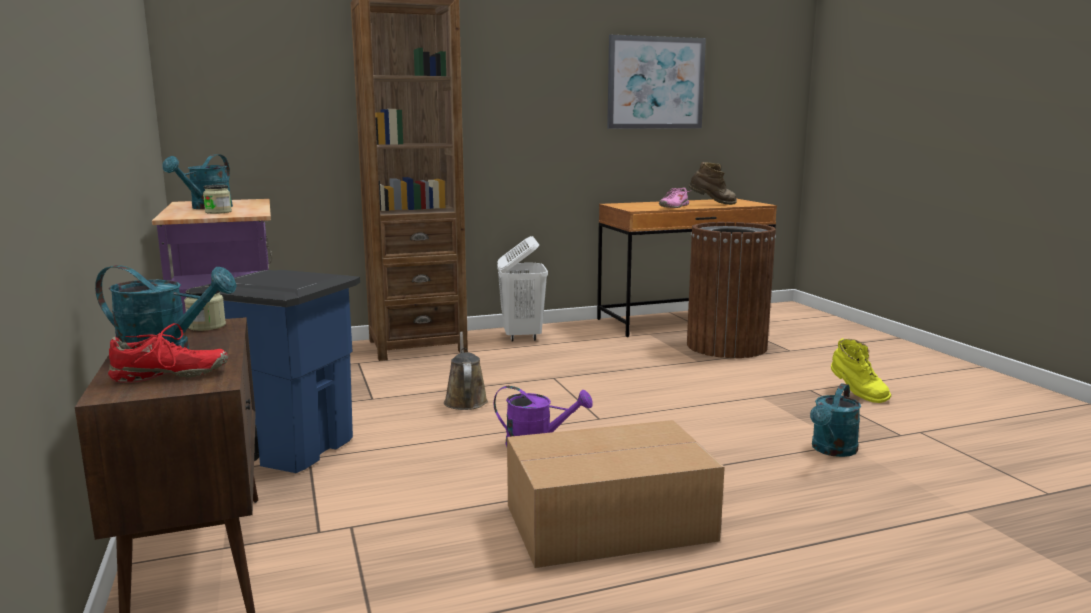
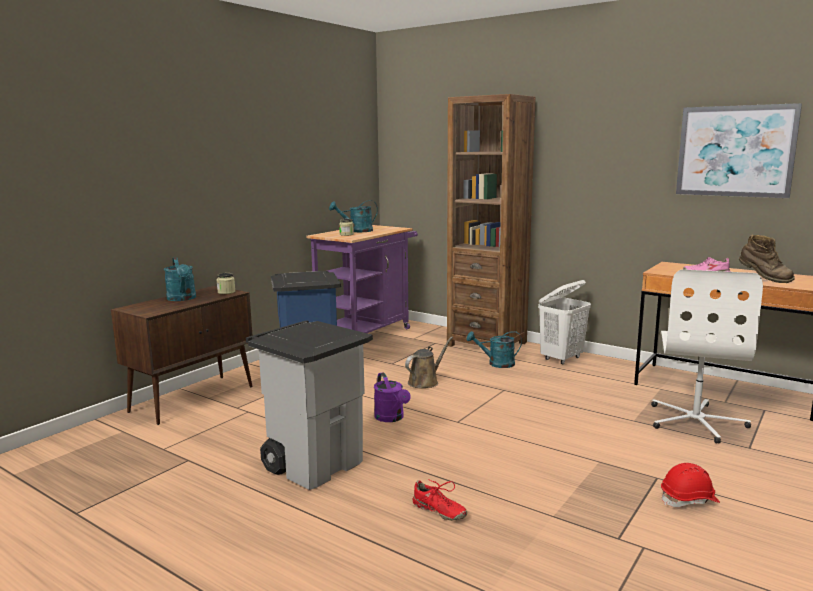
camera: 55 degrees right, 0 degrees up
red shoe [108,323,228,383] -> red shoe moved to [413,479,467,520]
cardboard box [507,420,725,568] -> grey trash can [246,320,373,490]
brown trash can [687,222,776,358] -> white office chair [651,269,763,444]
turquoise watering can [810,383,861,457] -> turquoise watering can moved to [467,331,522,368]
yellow boot [831,338,891,403] -> red hard hat [661,463,720,507]

